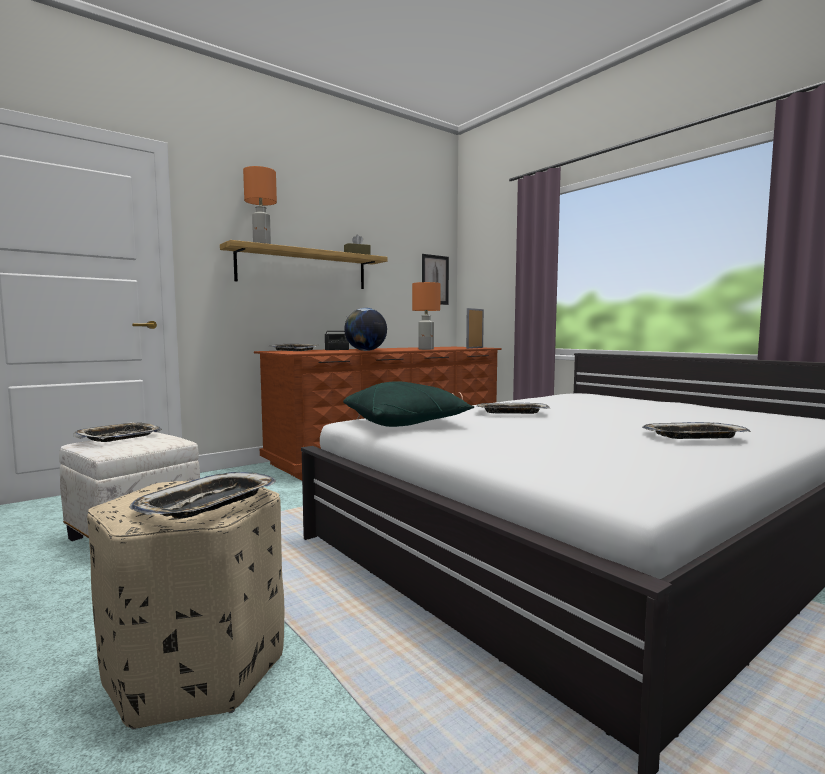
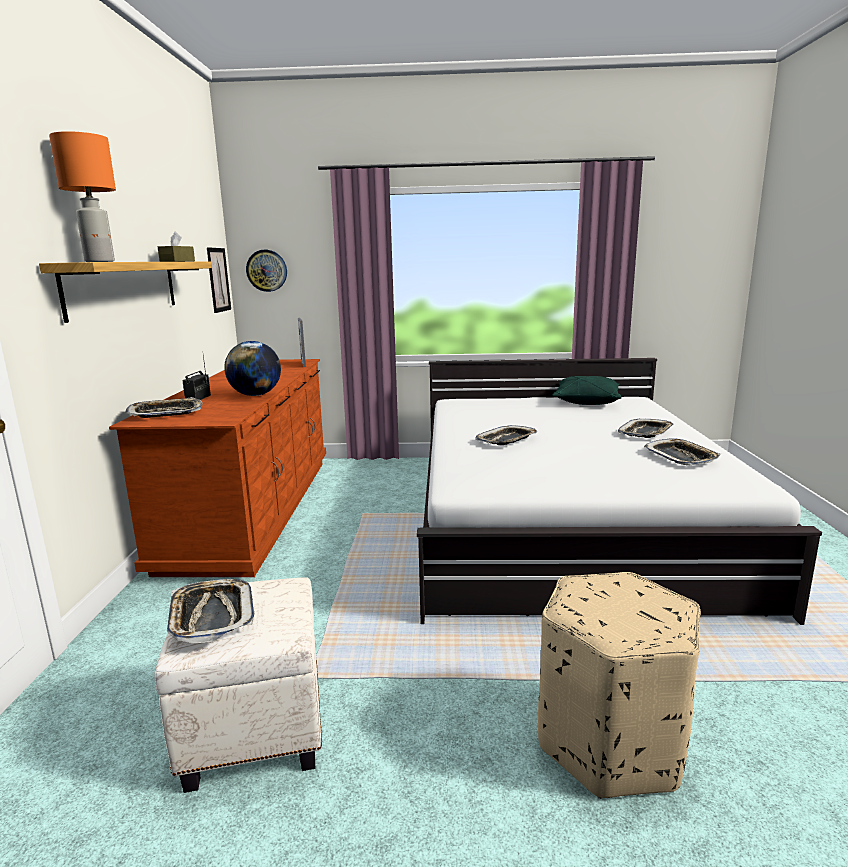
camera: 50 degrees left, 10 degrees up
tray [129,472,276,518] -> tray moved to [644,439,721,465]
green pillow [343,381,474,427] -> green pillow moved to [552,376,622,405]
orange table lamp [412,282,440,350] -> none
none -> wall clock [246,250,287,292]

